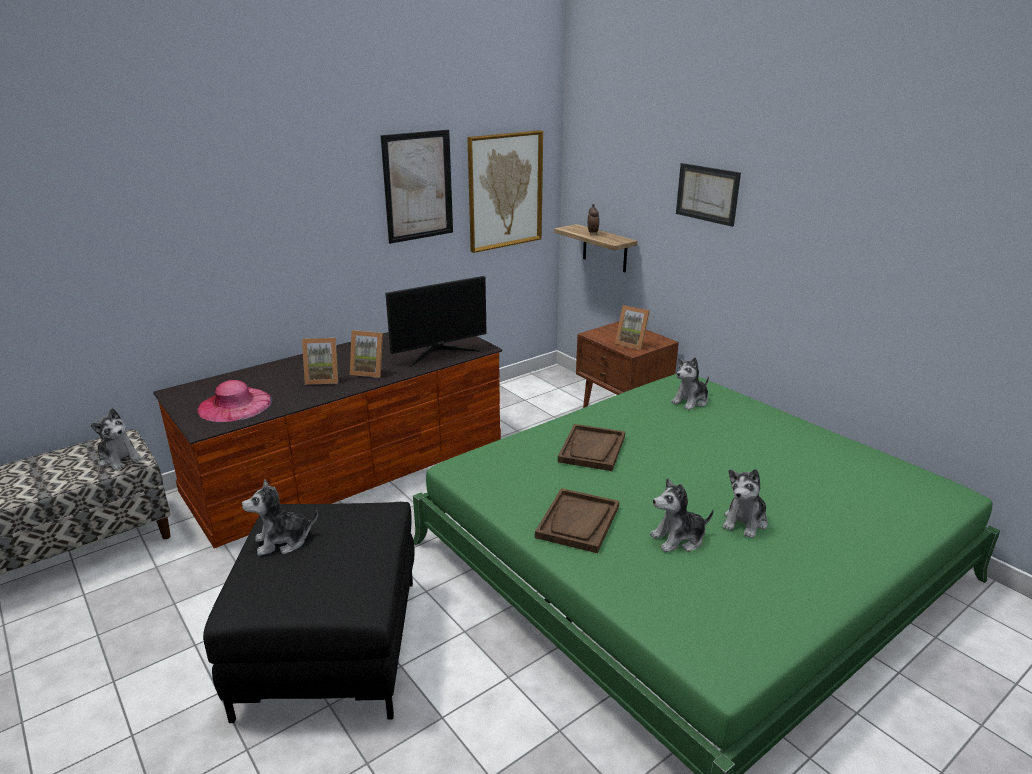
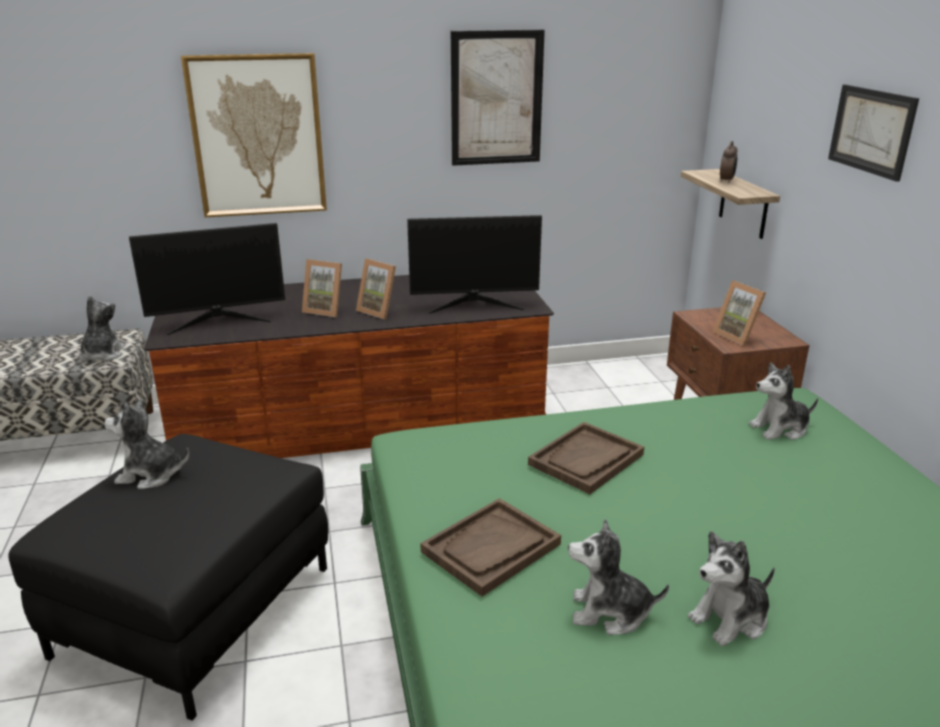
camera: 25 degrees right, 0 degrees up
plush toy [91,408,142,471] -> plush toy turned 150 degrees counterclockwise [81,295,125,361]
pink hat [197,380,272,422] -> monitor [129,223,285,335]
picture [467,130,543,253] -> picture moved to [181,53,327,217]

